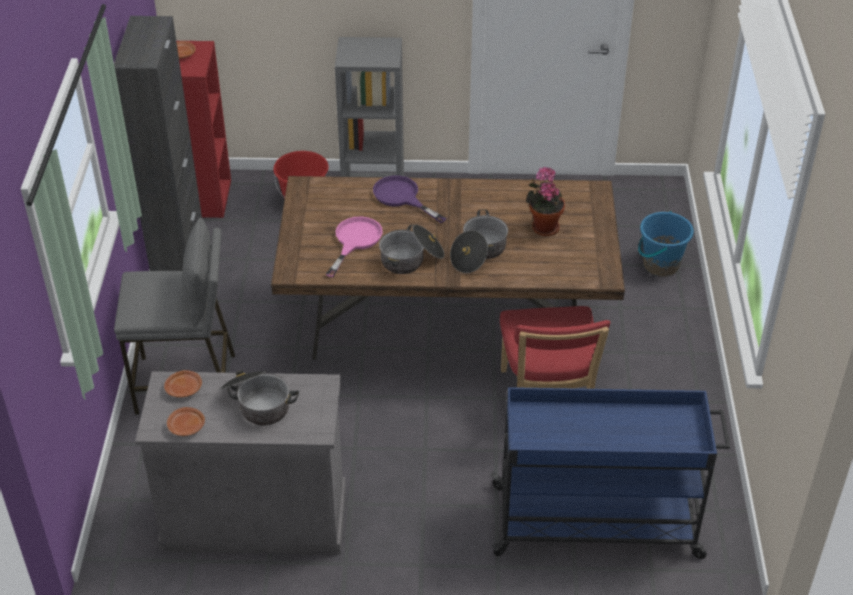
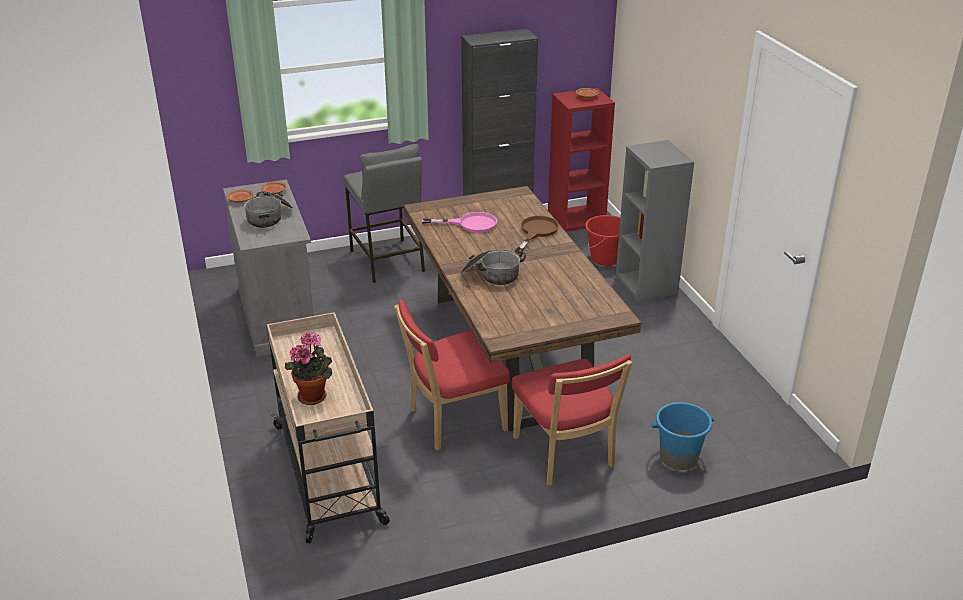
camera: 70 degrees right, 10 degrees down
purple frying pan [373,176,447,223] -> brown frying pan [515,216,559,253]
cooking pot [379,225,444,274] -> none
blue cart [490,387,730,559] -> beige cart [267,312,390,543]
potted plant [526,167,565,236] -> potted plant moved to [285,332,332,405]
none -> red chair [512,354,632,485]

